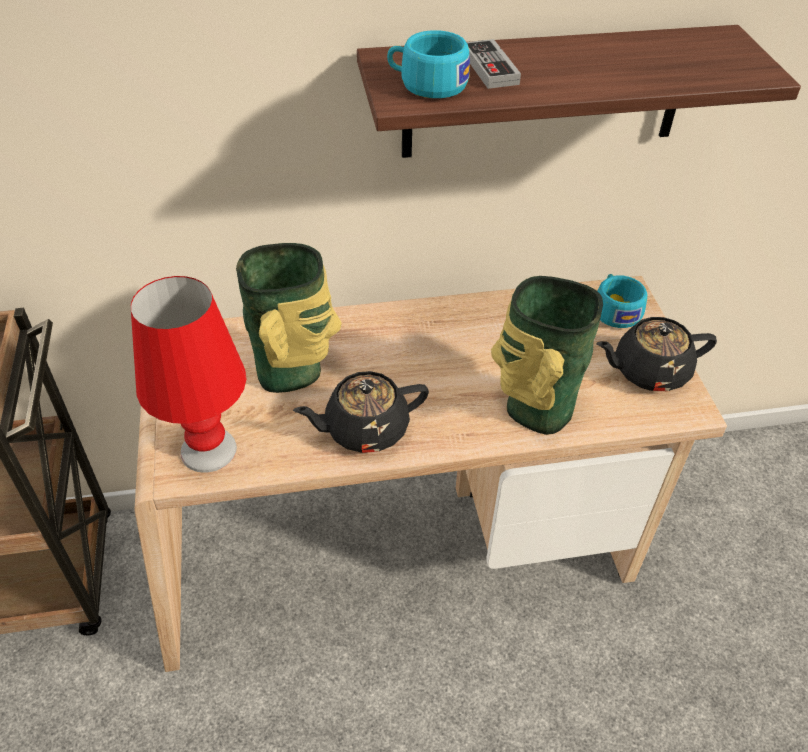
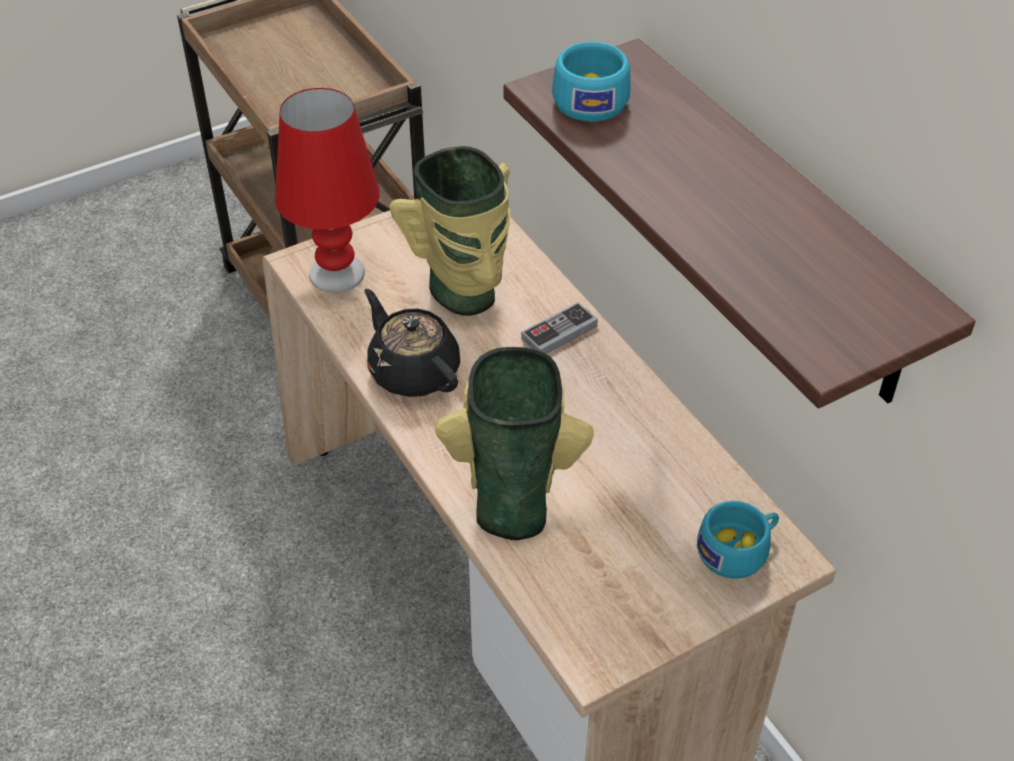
camera: 70 degrees right, 0 degrees up
game controller [467,39,521,89] -> game controller moved to [521,302,598,354]
black teapot [596,317,717,391] -> none

